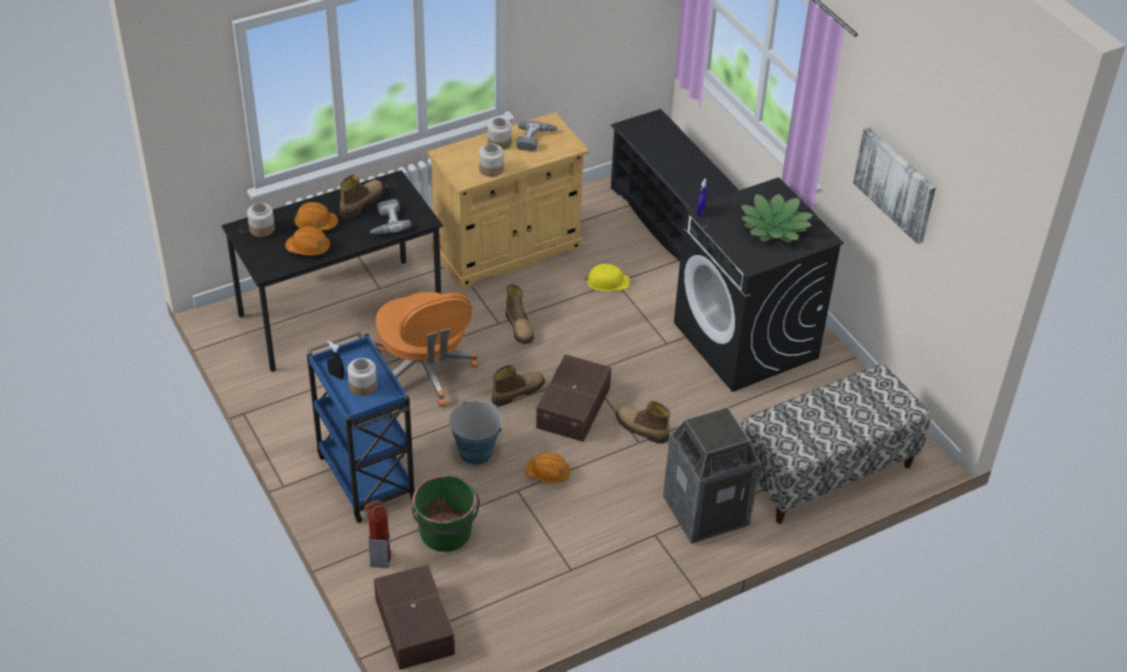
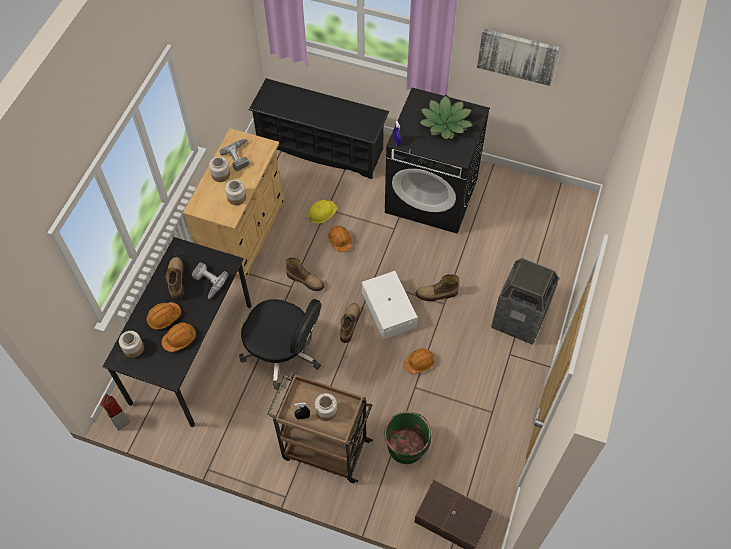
camera: 40 degrees left, 15 degrees up
blue cart [307,331,415,523] -> brown cart [267,373,373,483]
fire extinguisher [364,500,392,568] -> fire extinguisher moved to [100,394,130,430]
orange office chair [376,292,478,407] -> black office chair [239,299,321,390]
bucket [449,401,502,465] -> none
brown storage box [536,354,611,442] -> white storage box [362,271,417,339]
bench [741,364,931,524] -> none
none -> orange hard hat [328,226,352,252]

